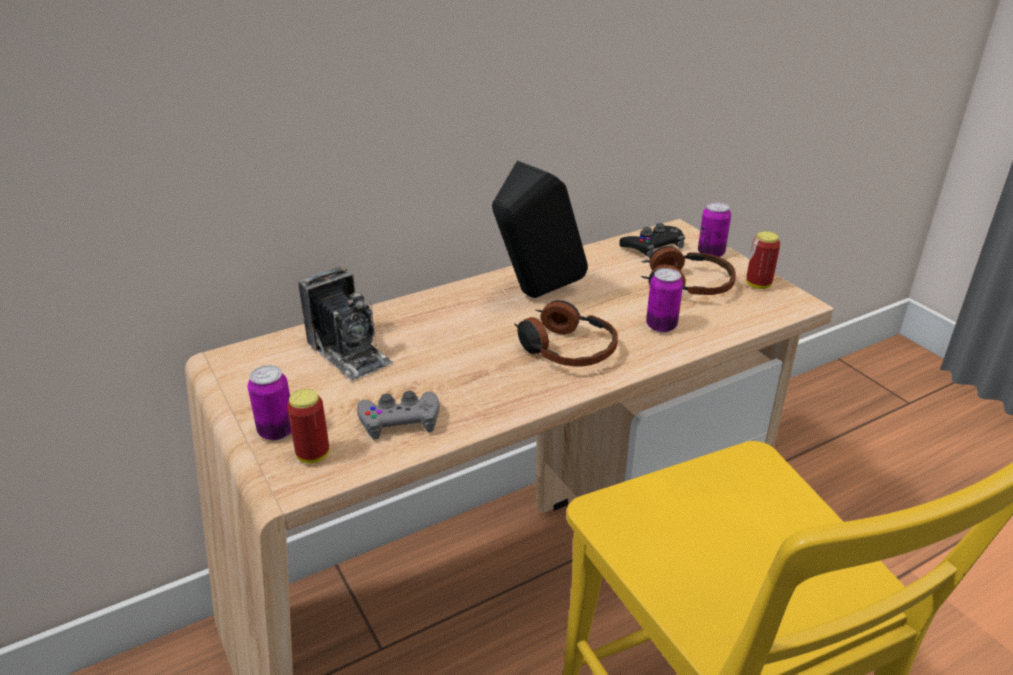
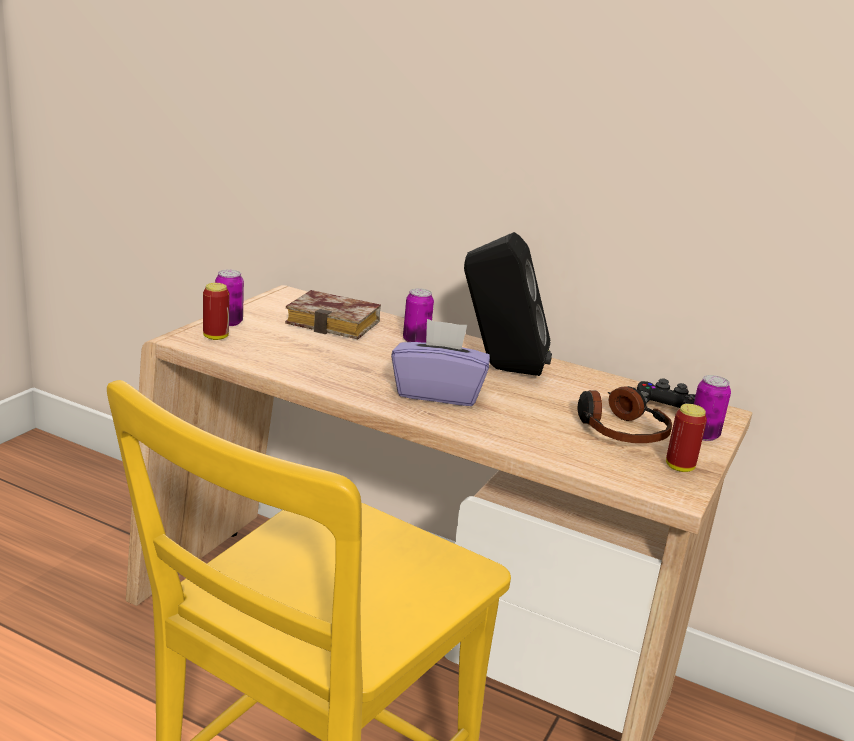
camera: 55 degrees right, 10 degrees down
camera [298,266,393,382] -> book [285,290,381,339]
grey game controller [357,391,440,440] -> none
headphones [514,300,618,366] -> purple tissue box [391,319,490,406]
can [646,268,683,333] -> can moved to [403,288,434,343]

